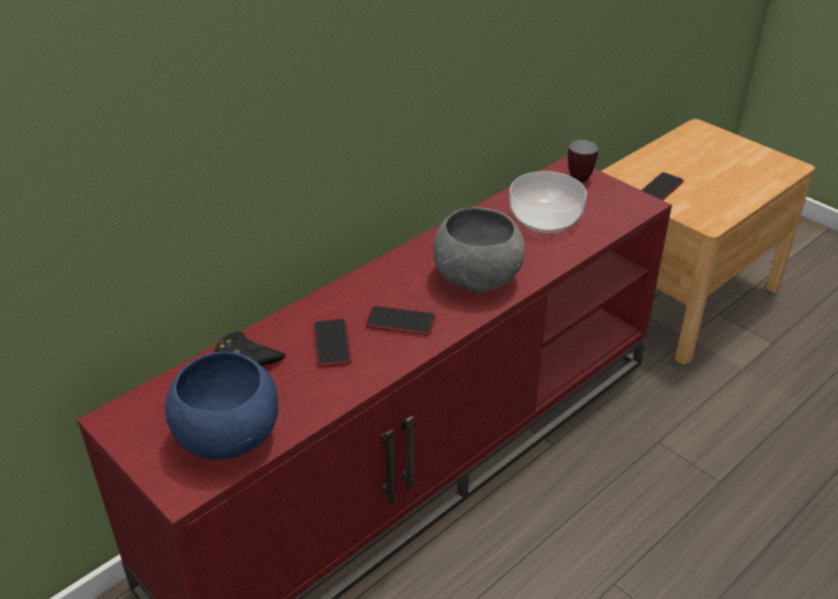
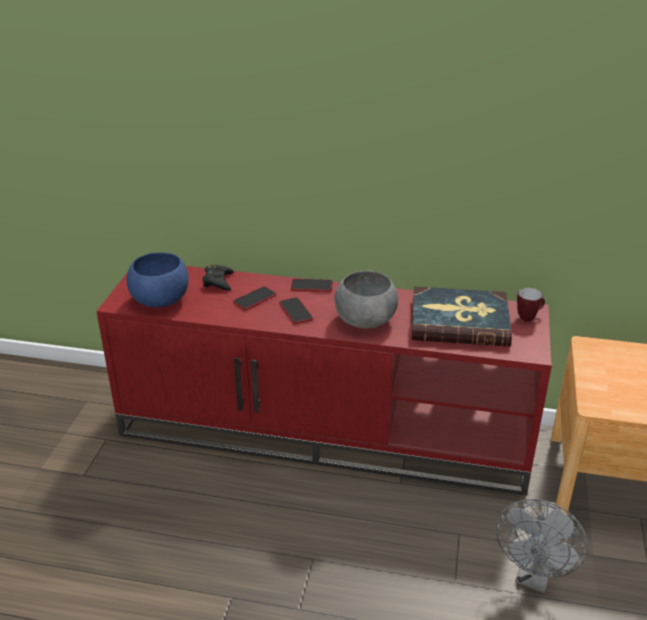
camera: 55 degrees right, 5 degrees down
bowl [509,171,587,233] -> book [411,286,512,347]
phone [641,172,684,200] -> phone moved to [291,279,333,292]
none -> grey fan [496,499,588,593]

